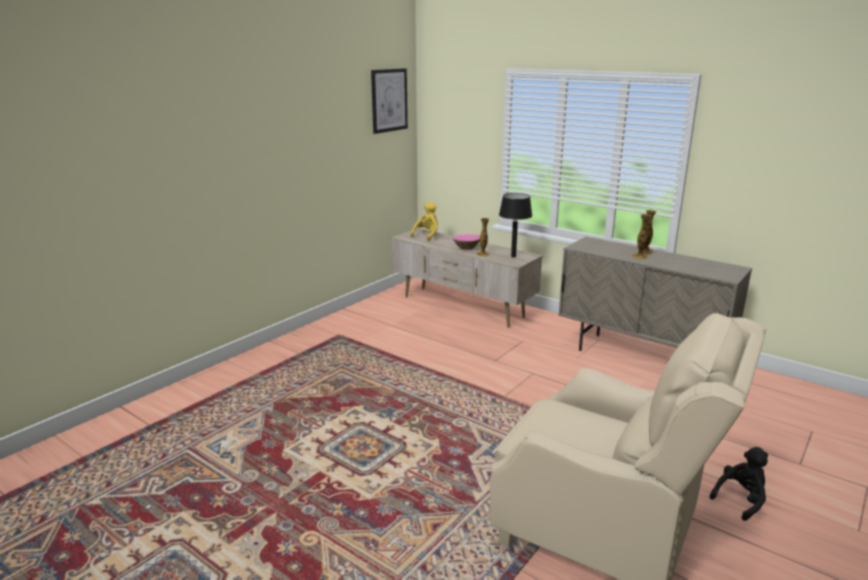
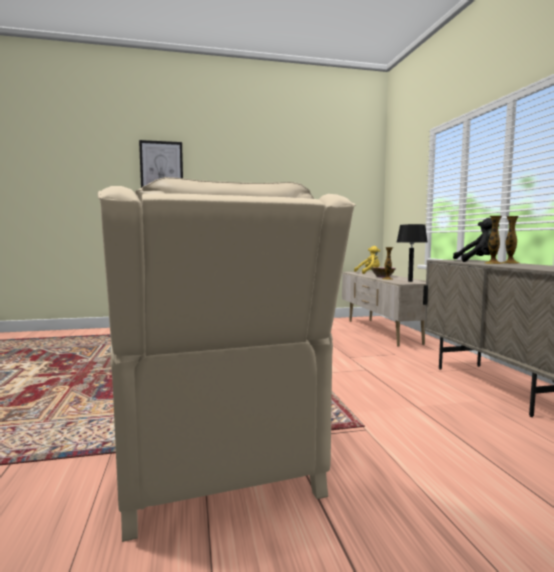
camera: 40 degrees right, 15 degrees down
picture [371,68,408,134] -> picture moved to [139,140,183,188]
black plush toy [710,447,768,521] -> black plush toy moved to [453,218,499,262]

